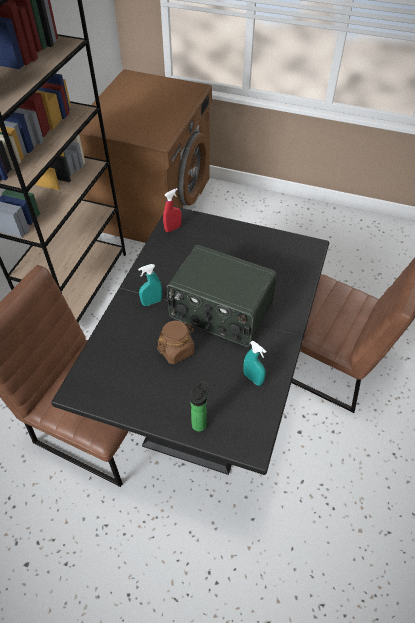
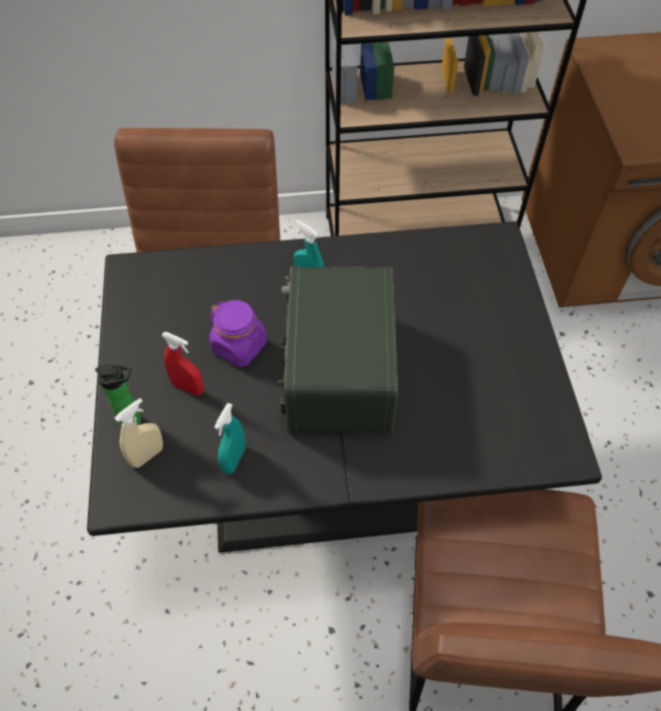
camera: 65 degrees right, 5 degrees up
brown jar [157,320,194,364] -> purple jar [209,300,267,367]
red spray bottle [163,188,182,232] -> red spray bottle moved to [161,332,204,396]
none -> beige spray bottle [115,398,163,468]

